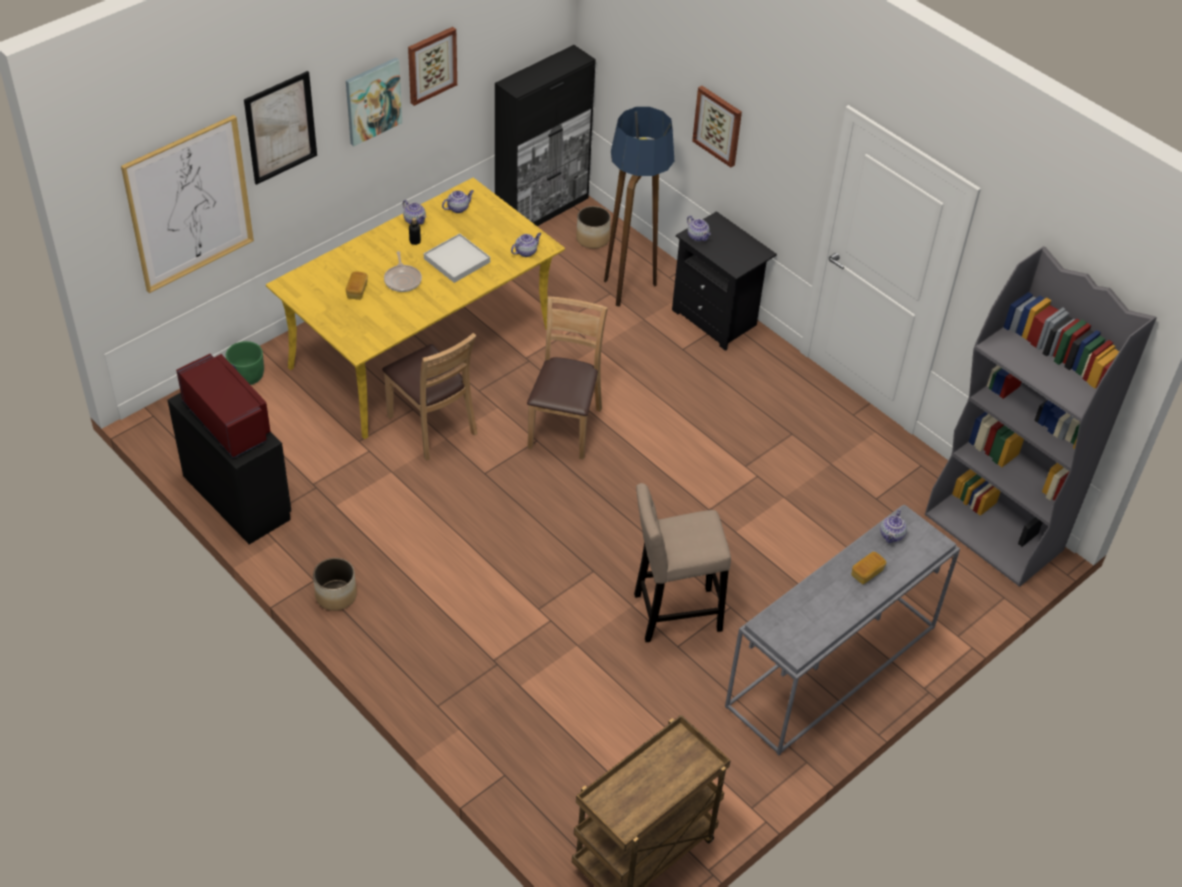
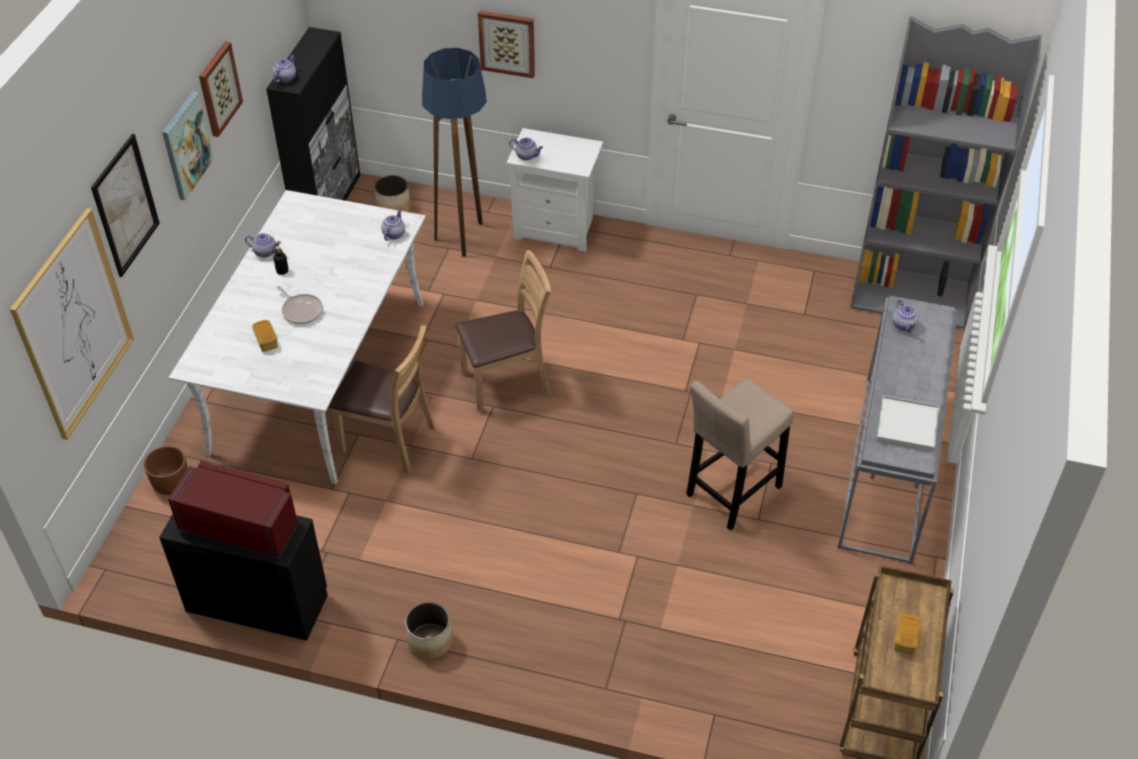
camera: 30 degrees left, 0 degrees up
green planter [226,341,264,385] -> brown planter [144,446,188,495]
yellow dining table [266,178,565,439] -> white dining table [169,190,425,484]
white tray [424,233,490,283] -> white tray moved to [876,396,939,453]
teapot [442,190,474,213] -> teapot moved to [273,55,296,83]
brown chair [527,296,608,460] -> brown chair turned 90 degrees clockwise [455,250,551,412]
black nightstand [672,211,777,351] -> white nightstand [506,128,603,252]
bread [852,552,887,584] -> bread moved to [894,614,921,655]

